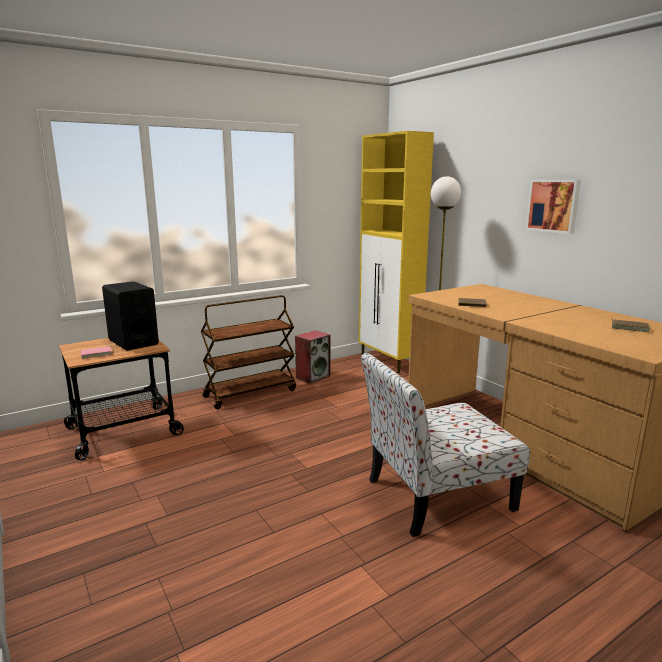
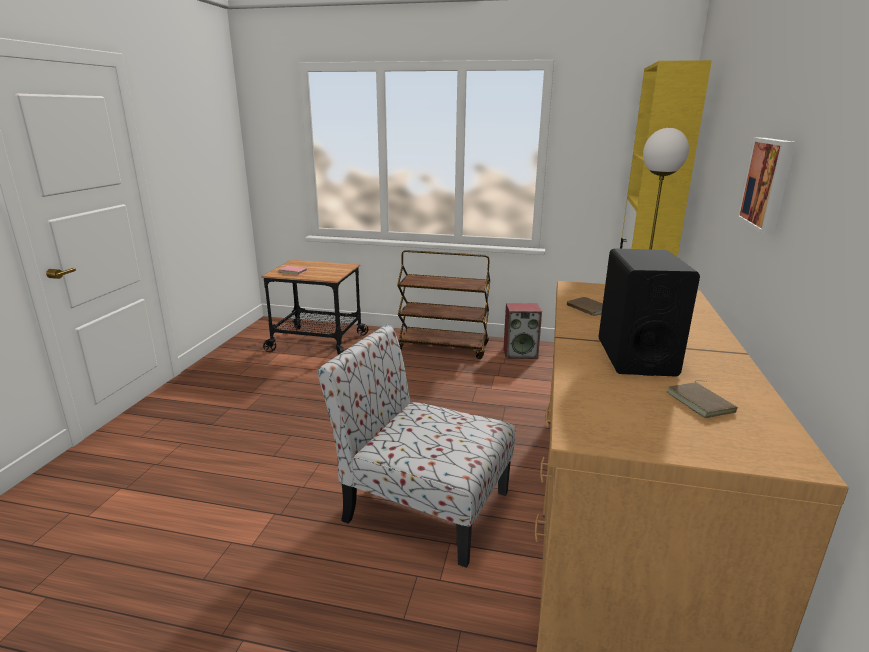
camera: 45 degrees right, 5 degrees up
black speaker [102,281,159,351] -> black speaker moved to [598,248,700,377]

